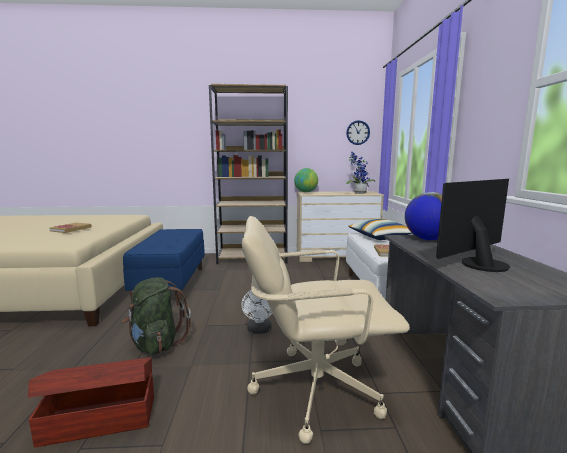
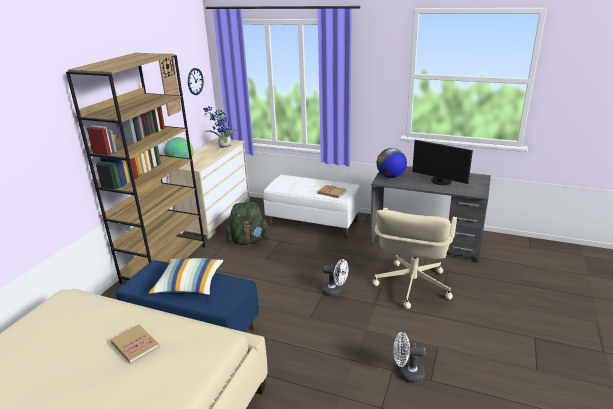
camera: 65 degrees left, 15 degrees up
brown storage box [28,357,154,448] -> white fan [393,332,426,384]
green backpack [122,277,191,355] -> green backpack moved to [225,202,270,245]
pillow [348,219,412,240] -> pillow moved to [148,258,223,295]
monitor [436,179,510,272] -> monitor turned 45 degrees counterclockwise [412,140,473,185]
none -> wall clock [159,53,182,116]

